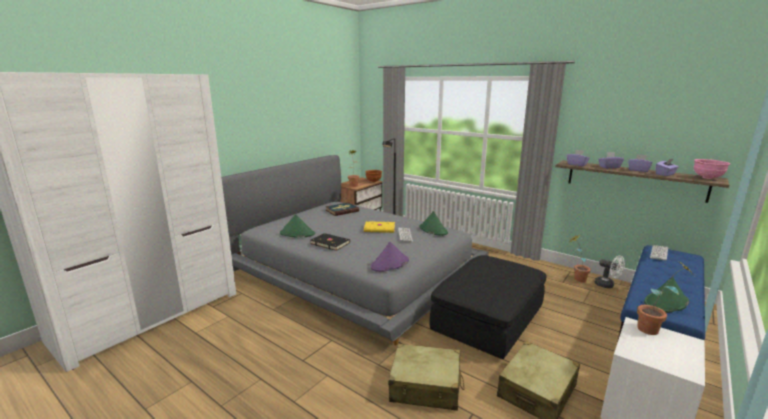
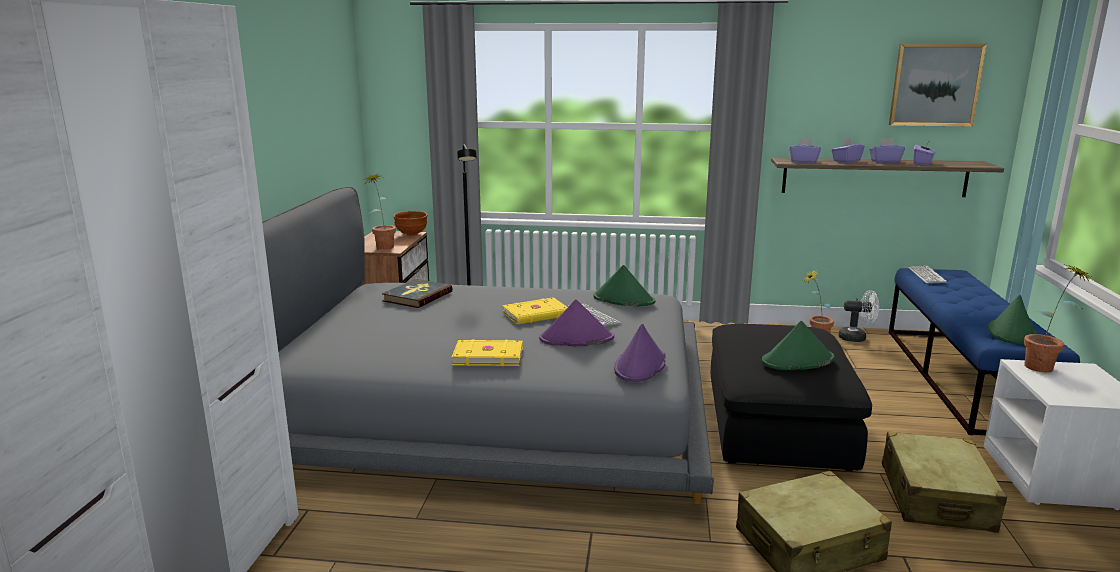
camera: 30 degrees left, 0 degrees up
green hat [280,214,315,238] -> green hat moved to [762,321,834,370]
black book [310,233,350,251] -> yellow book [451,340,523,366]
pink bowl [694,159,730,179] -> none
none -> purple hat [539,299,614,346]
none -> picture [889,44,987,127]

